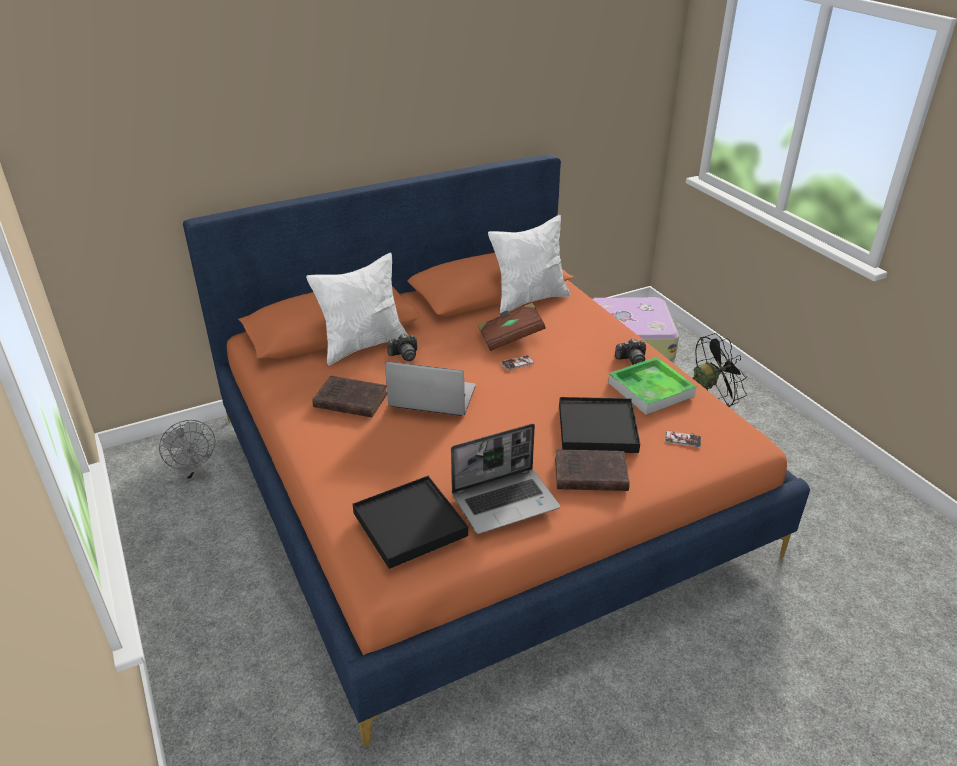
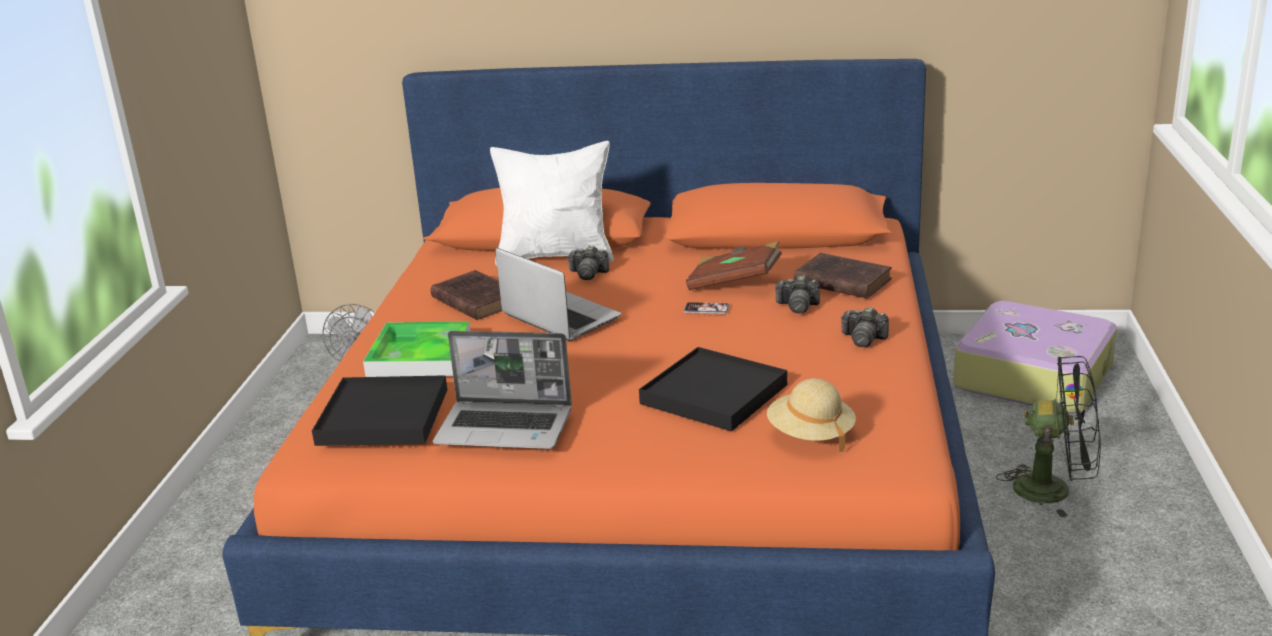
camera: 35 degrees right, 10 degrees down
white pillow [488,215,571,313] -> none
brown book [555,449,630,491] -> brown book moved to [794,253,892,299]
tray [608,357,697,415] -> tray moved to [363,321,471,377]
phone [665,431,701,447] -> beige hat [767,378,856,452]
none -> camera [774,275,820,314]

